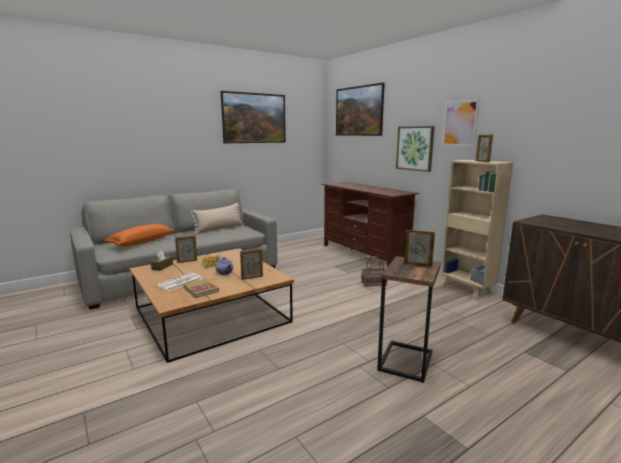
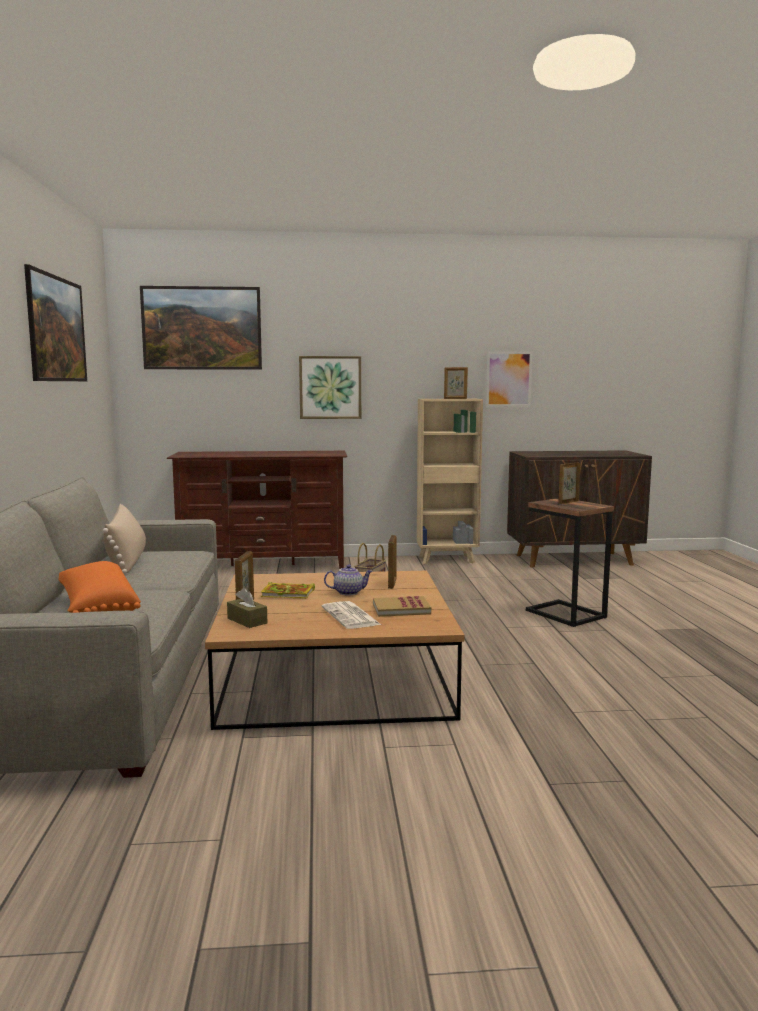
camera: 60 degrees left, 5 degrees down
picture [442,99,479,146] -> picture moved to [486,351,532,407]

